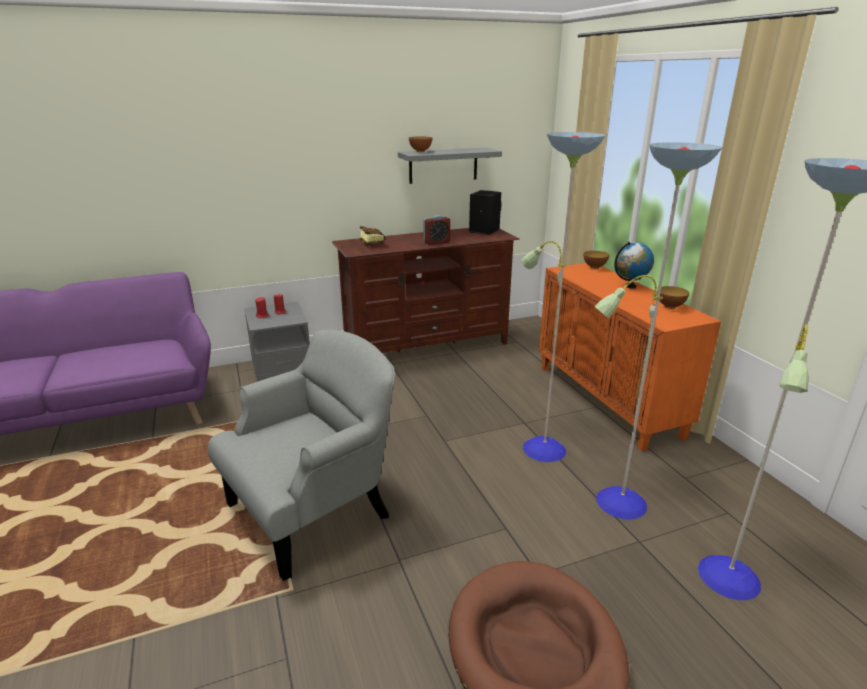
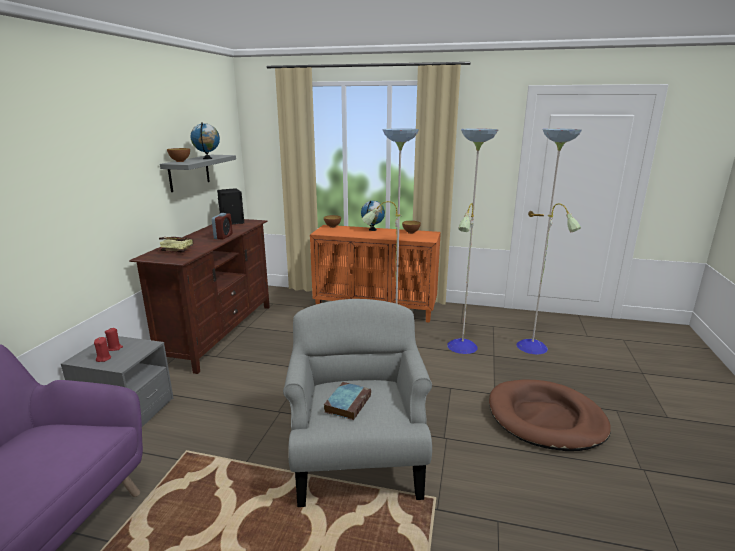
camera: 55 degrees left, 5 degrees down
none -> globe [191,122,220,159]
none -> book [324,382,371,420]

